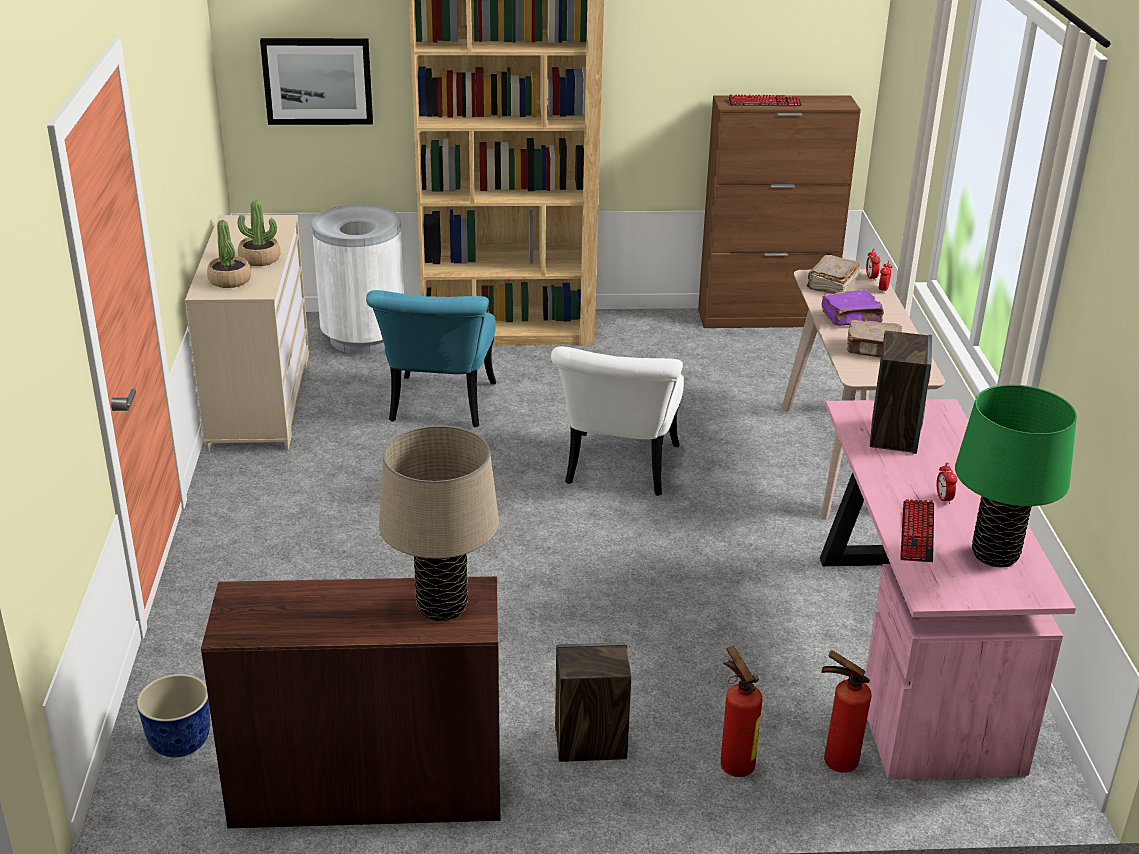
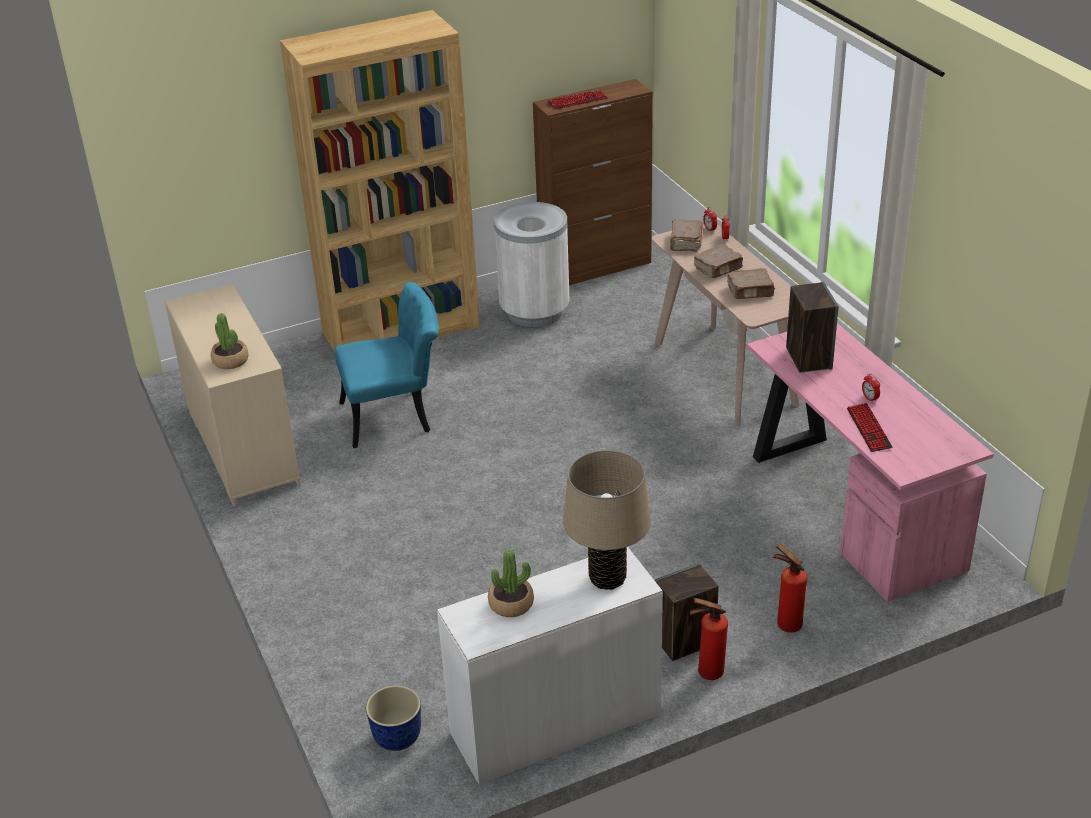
camera: 20 degrees left, 5 degrees up
brown desk [201,576,500,828] -> white desk [437,547,663,785]
potted plant [238,200,281,266] -> potted plant moved to [488,550,534,617]
picture [260,38,373,125] -> none
white trash can [312,205,404,354] -> white trash can moved to [494,202,570,327]
turquoise chair [366,290,496,427] -> turquoise chair turned 90 degrees counterclockwise [335,282,439,448]
white chair [551,346,684,496] -> none
purple book [821,289,884,326] -> brown book [694,244,743,278]
fire extinguisher [821,650,871,773] -> fire extinguisher moved to [690,598,728,680]
green table lamp [955,384,1077,567] -> none

